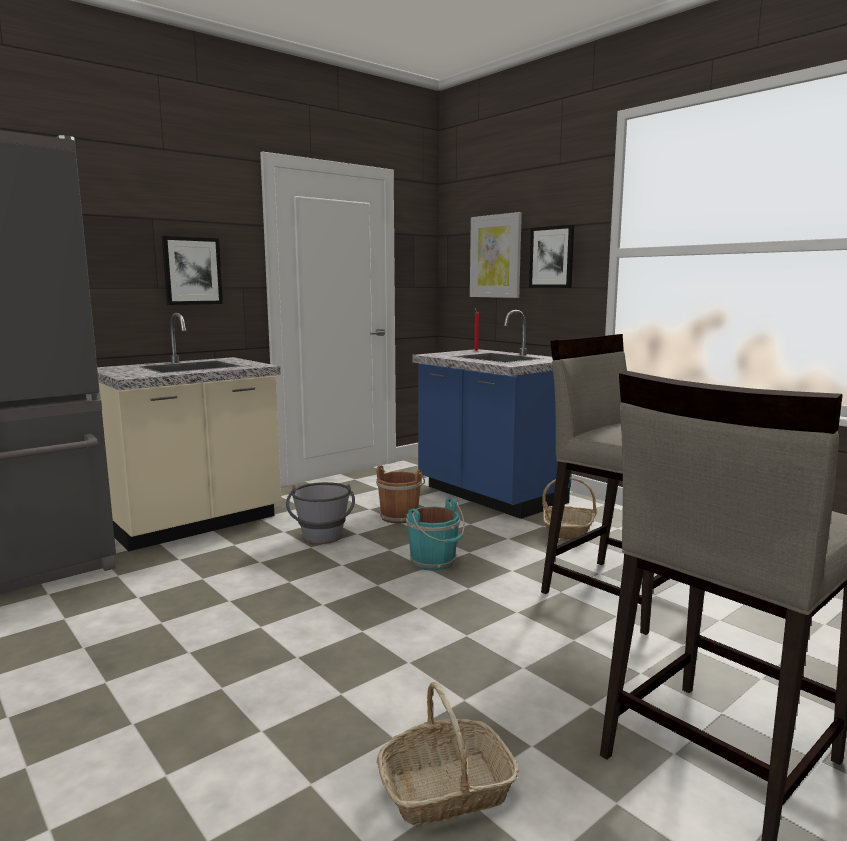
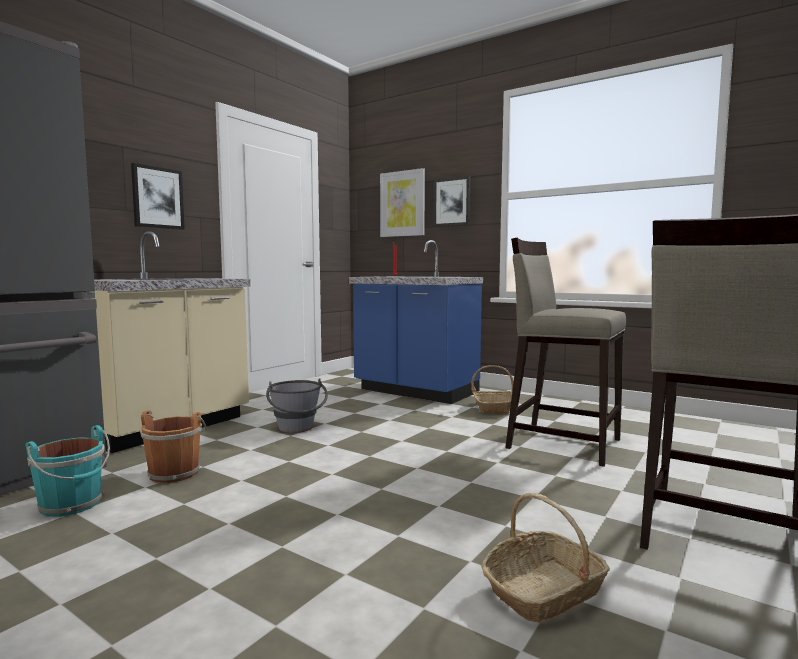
camera: 15 degrees left, 5 degrees down
brown bucket [376,465,425,524] -> brown bucket moved to [140,410,206,483]
turquoise bucket [406,498,465,571] -> turquoise bucket moved to [26,425,110,517]

